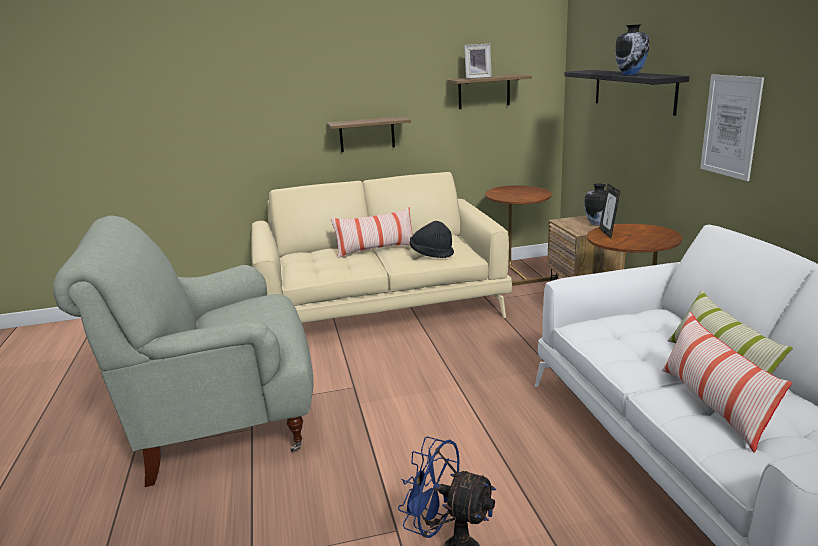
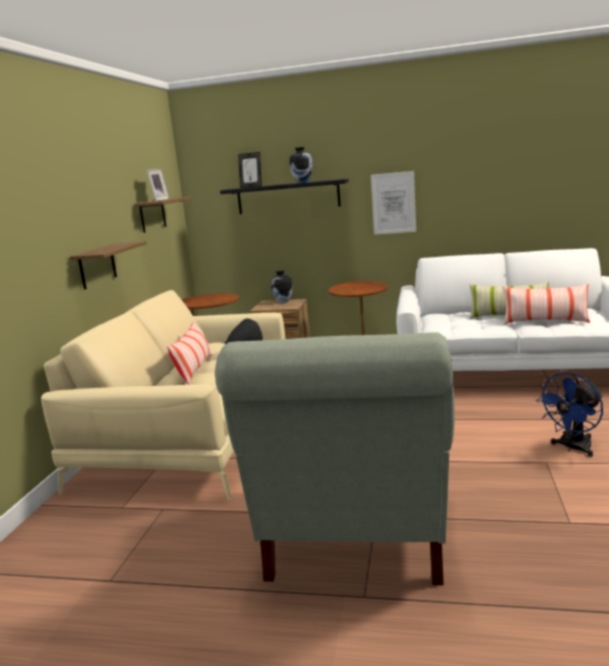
camera: 65 degrees left, 5 degrees down
picture frame [599,184,620,238] -> picture frame moved to [238,152,262,188]

